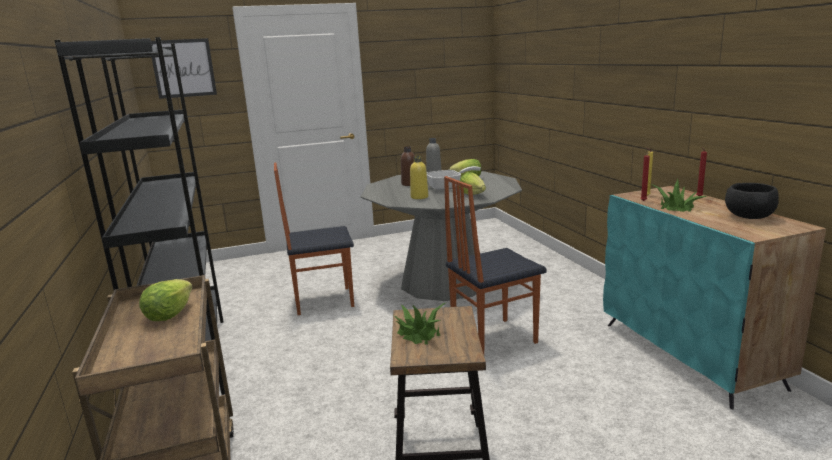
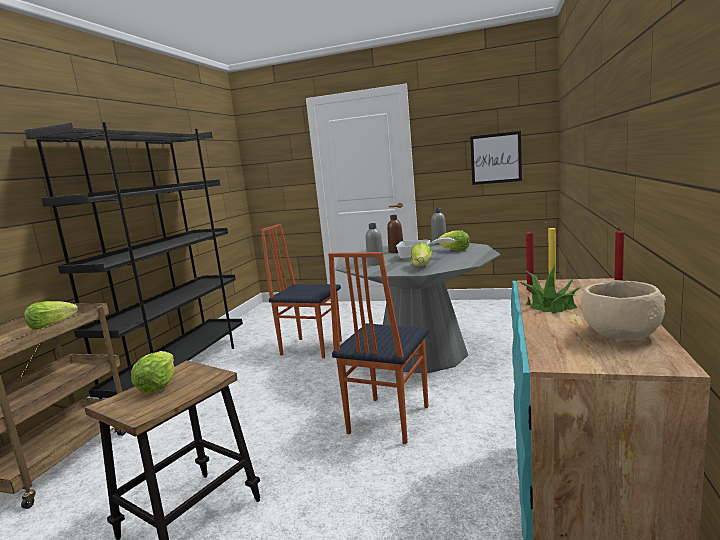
camera: 35 degrees right, 5 degrees down
picture [151,38,217,99] -> picture moved to [470,131,522,185]
potted plant [394,303,445,345] -> lettuce [131,351,174,393]
yellow bottle [410,156,428,199] -> grey bottle [366,223,385,266]
chair [444,176,547,354] -> chair turned 75 degrees counterclockwise [328,252,429,444]
black bowl [725,183,779,219] -> beige bowl [581,280,666,340]

